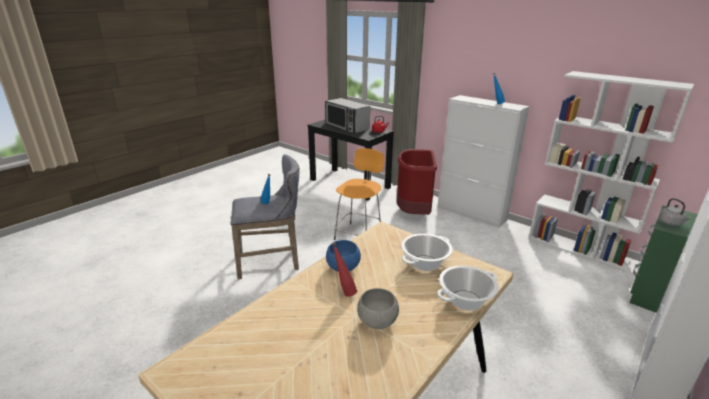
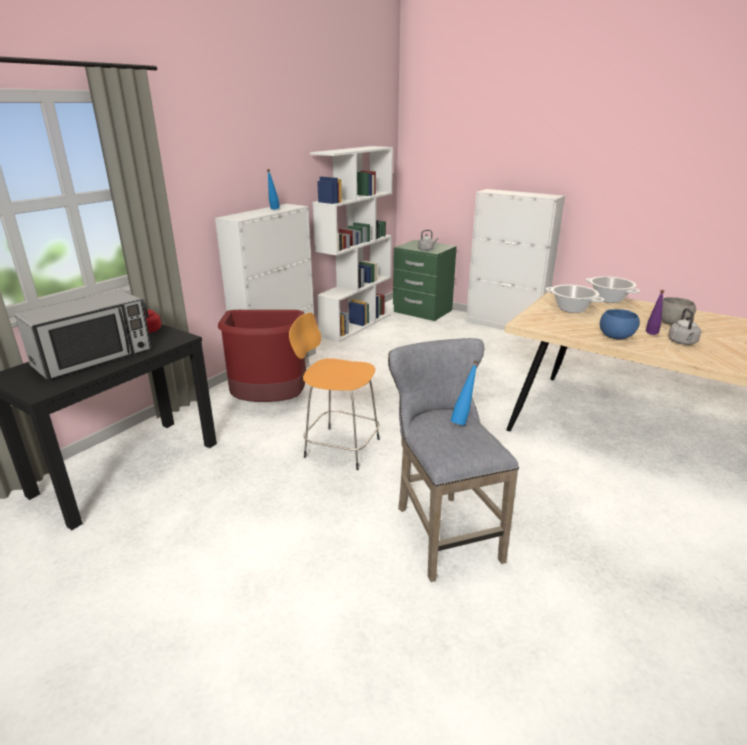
camera: 95 degrees left, 0 degrees up
red bottle [332,243,357,297] -> purple bottle [646,290,664,335]
none -> grey kettle [668,308,701,345]

